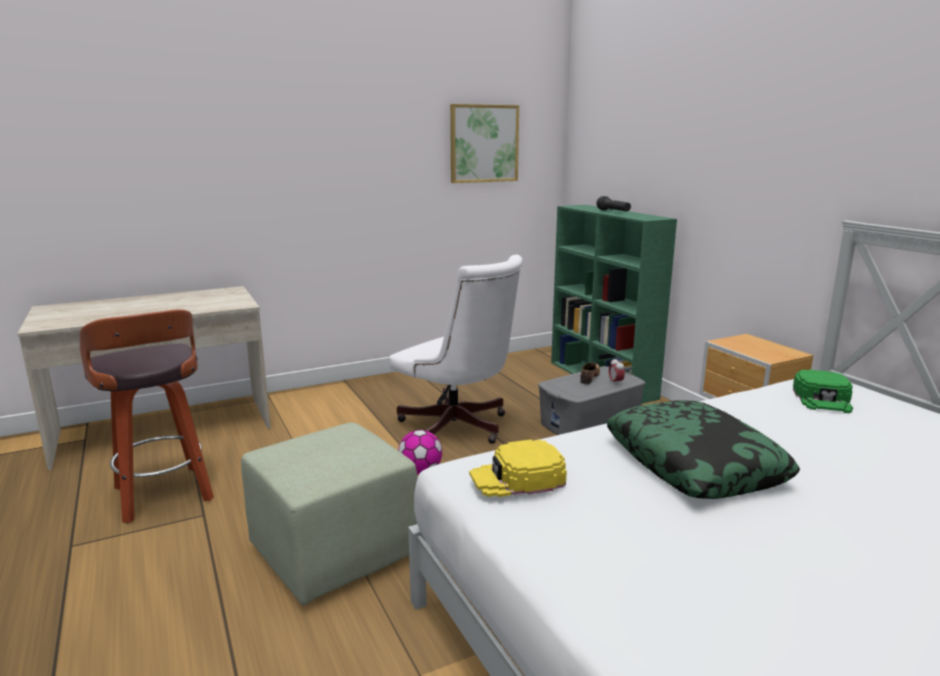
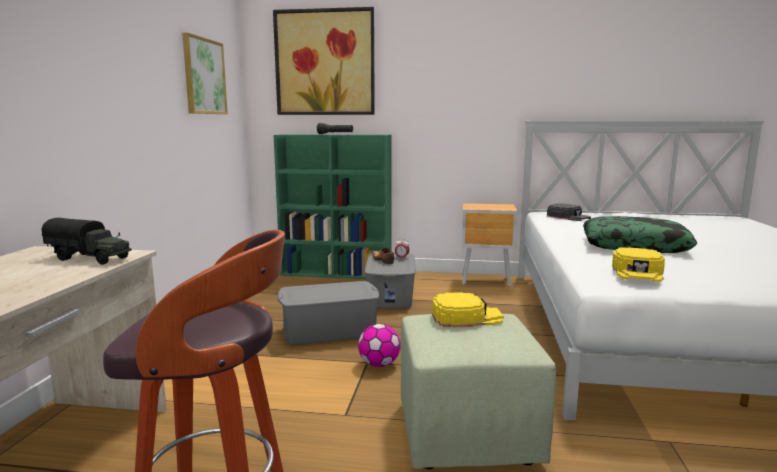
camera: 55 degrees left, 5 degrees down
white office chair [389,255,523,444] -> grey storage box [277,281,379,345]
green cap [793,370,853,413] -> black cap [547,203,591,221]
none -> toy truck [41,218,132,265]
none -> picture [273,7,375,115]
none -> yellow cap [432,292,504,327]

